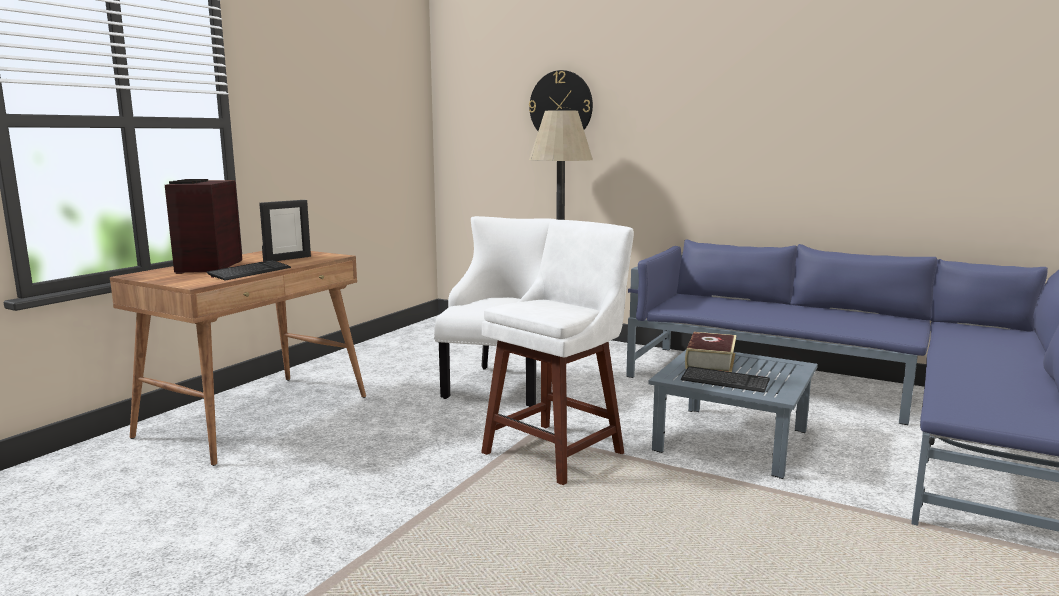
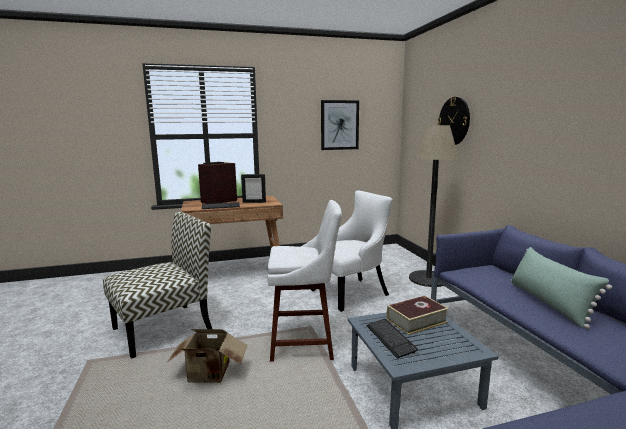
camera: 45 degrees right, 0 degrees up
none -> chair [103,211,212,359]
none -> cardboard box [166,329,247,383]
none -> picture [321,100,359,150]
none -> green pillow [511,247,612,329]

